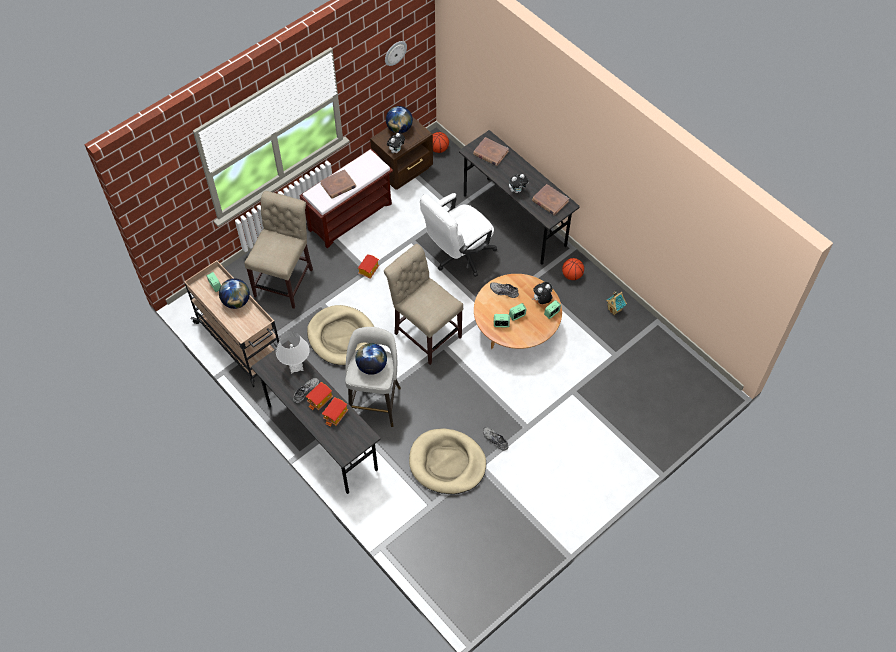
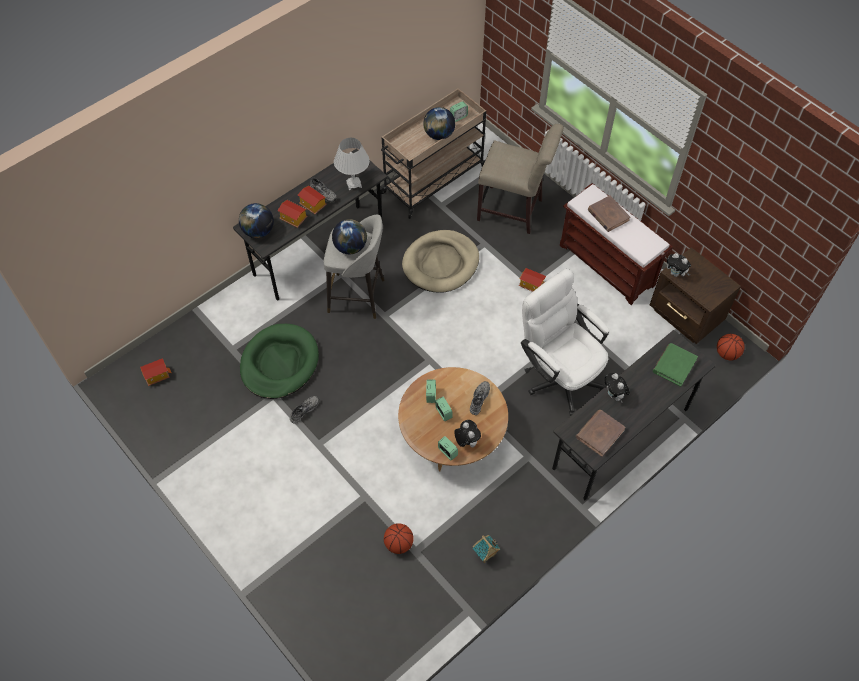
camera: 90 degrees right, 0 degrees up
beige chair [384,244,463,365] -> none
wall clock [385,41,407,66] -> none
globe [386,106,413,134] -> globe moved to [239,203,274,238]
beige dog bed [409,429,486,494] -> green dog bed [240,324,319,399]
brown book [473,137,509,166] -> green book [653,343,698,387]
basketball [562,258,584,280] -> basketball moved to [384,523,414,554]
none -> toy house [140,358,171,386]

